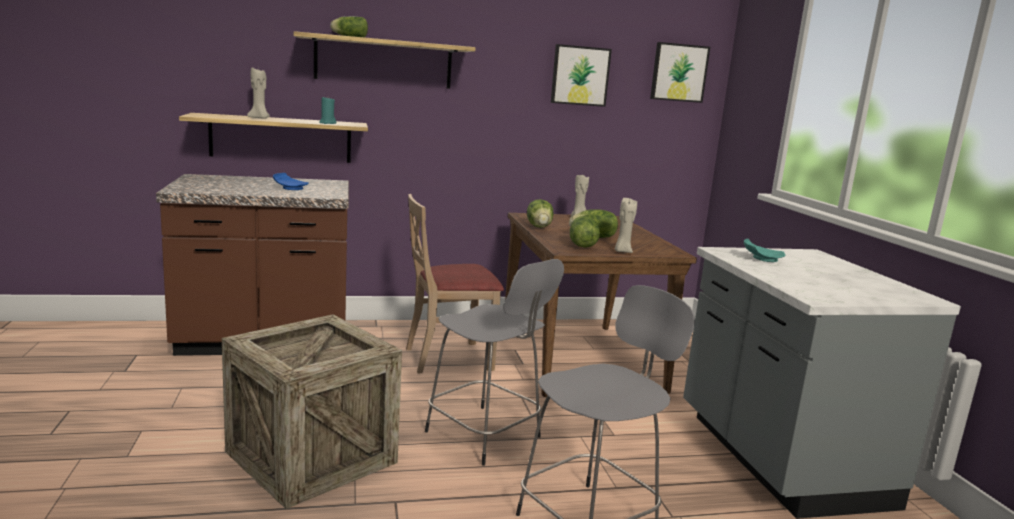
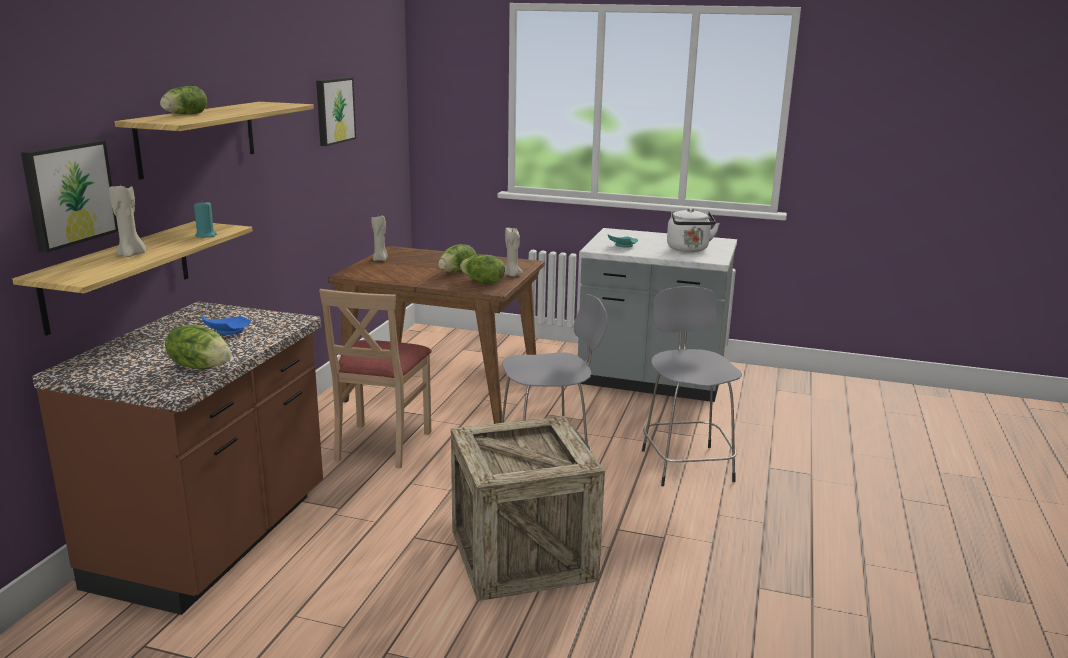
camera: 60 degrees left, 5 degrees up
lettuce [527,199,553,228] -> lettuce moved to [165,325,231,369]
picture [650,42,710,103] -> picture moved to [21,140,118,252]
none -> white kettle [667,208,720,252]

